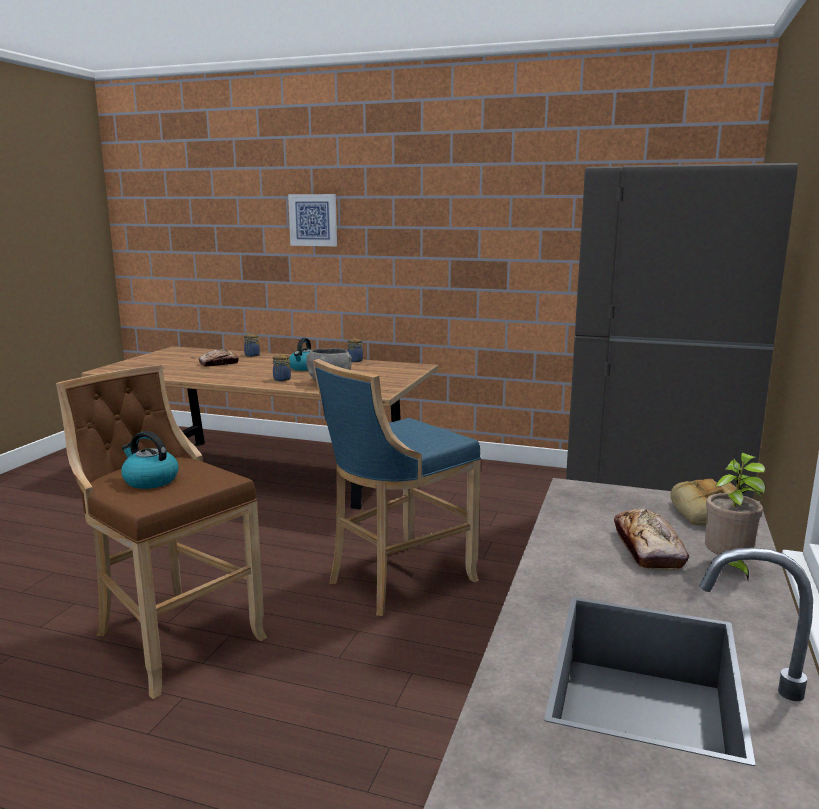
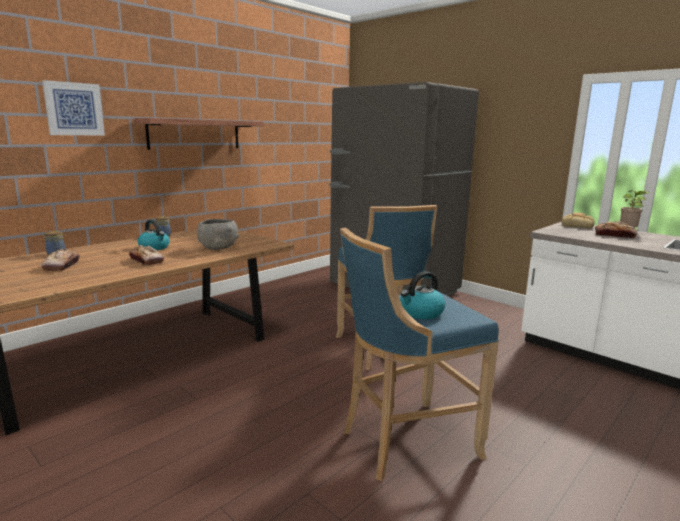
camera: 65 degrees left, 0 degrees up
brown stool [56,365,267,699] -> blue stool [340,227,499,481]
jar [273,355,291,381] -> none
none -> bread [129,245,164,265]
none -> shelf [133,118,264,150]

